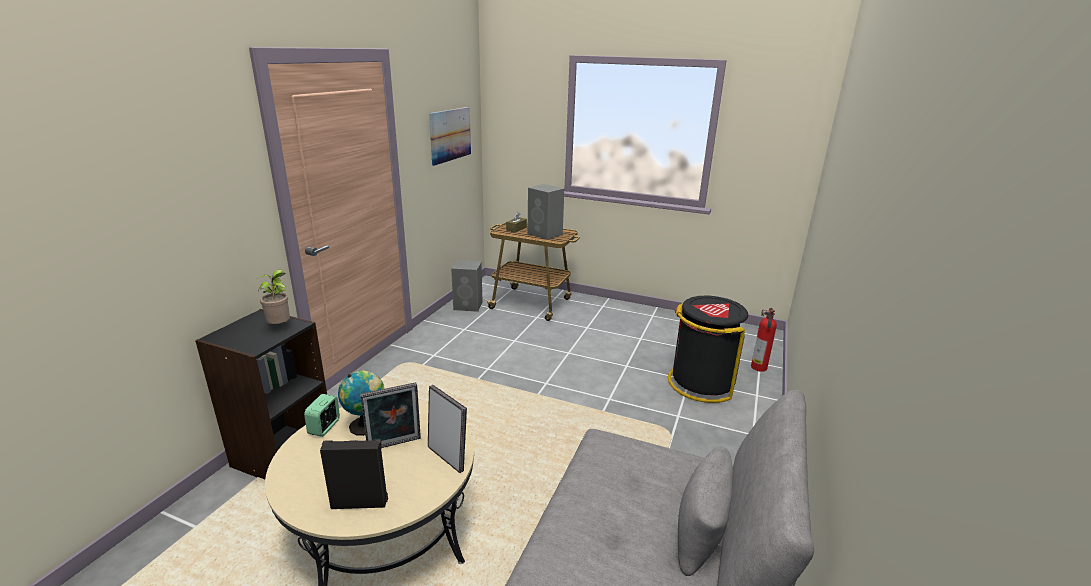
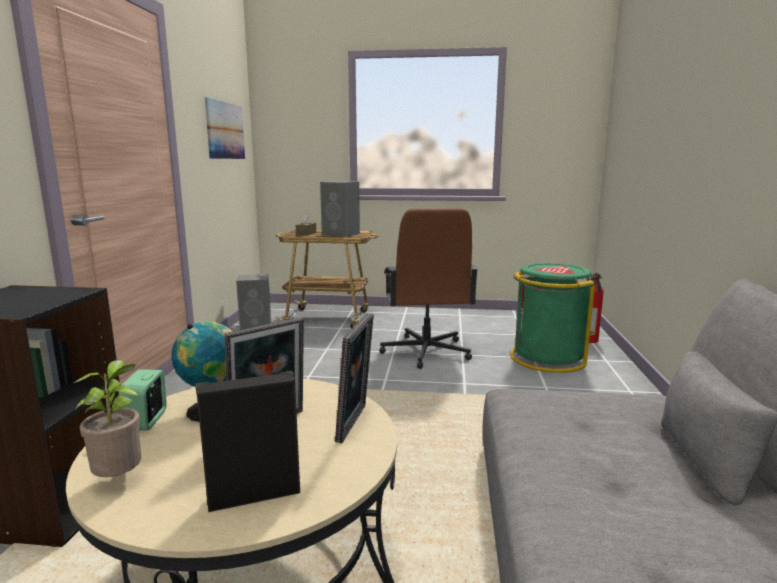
camera: 15 degrees left, 10 degrees down
potted plant [258,269,290,324] -> potted plant moved to [73,360,141,477]
picture frame [428,385,467,473] -> picture frame turned 75 degrees clockwise [335,313,374,443]
black trash can [668,296,748,403] -> green trash can [510,263,595,373]
none -> brown office chair [379,208,479,369]

